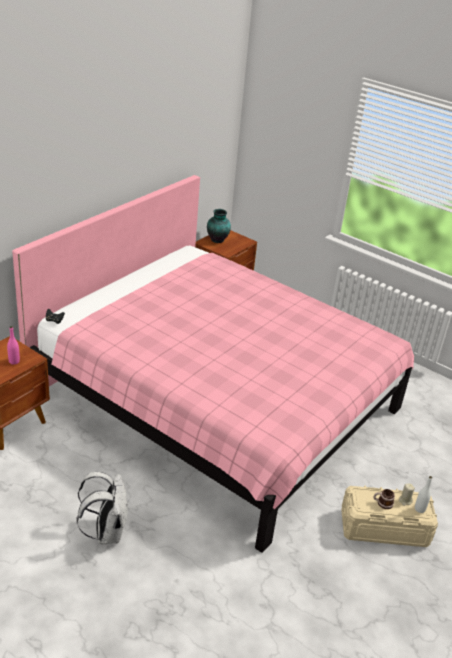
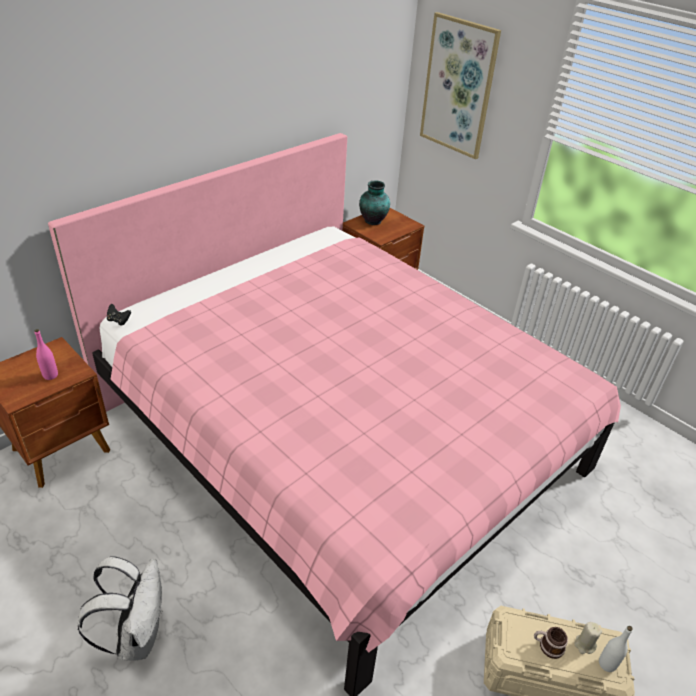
camera: 10 degrees right, 5 degrees up
none -> picture [420,12,501,159]

